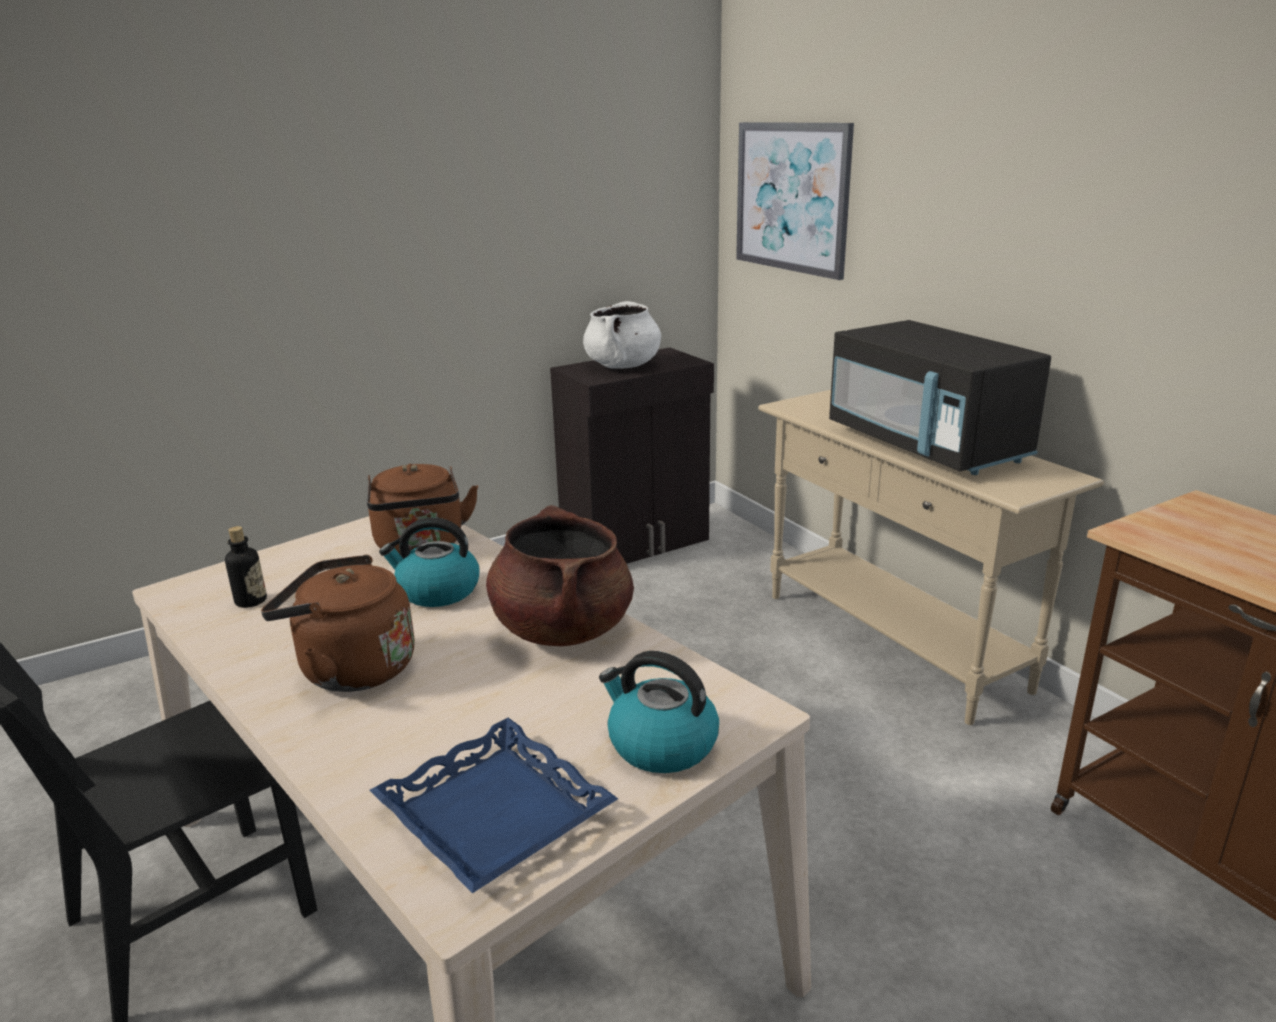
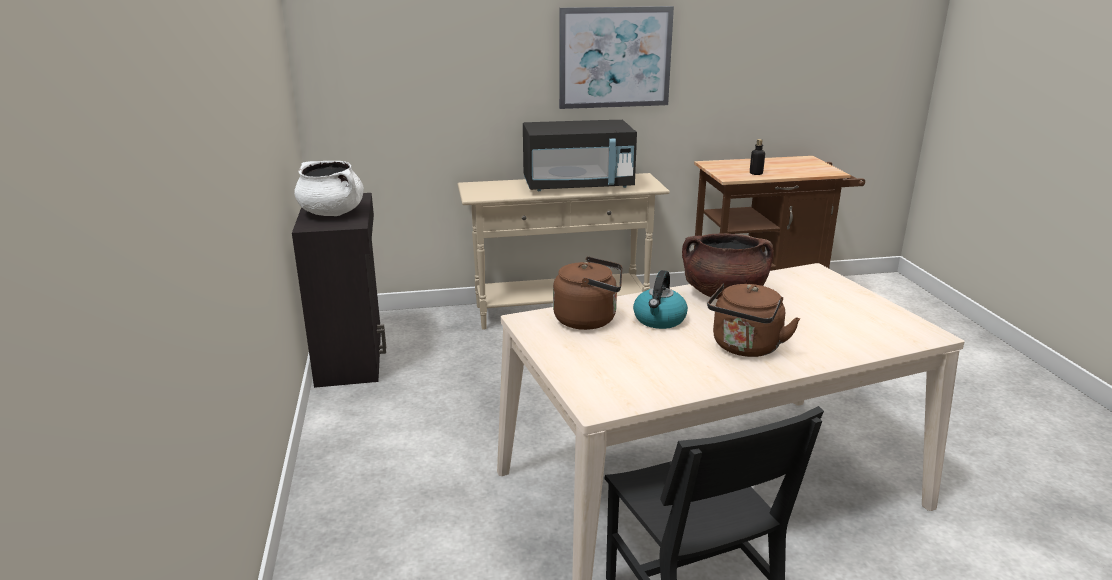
camera: 70 degrees left, 0 degrees up
bottle [225,526,267,608] -> bottle moved to [750,139,765,175]
blue tray [369,718,618,893] -> none
kettle [599,651,719,773] -> none
picture [736,122,854,280] -> picture moved to [559,6,674,109]

